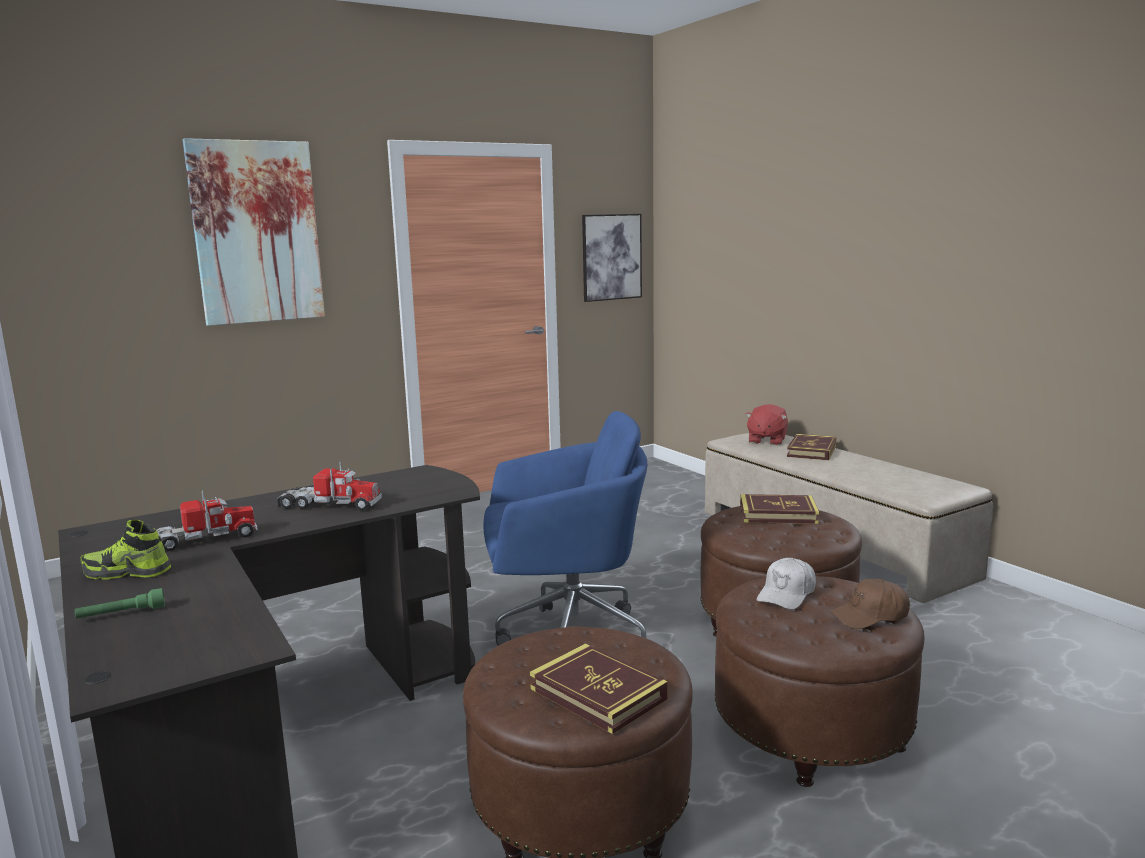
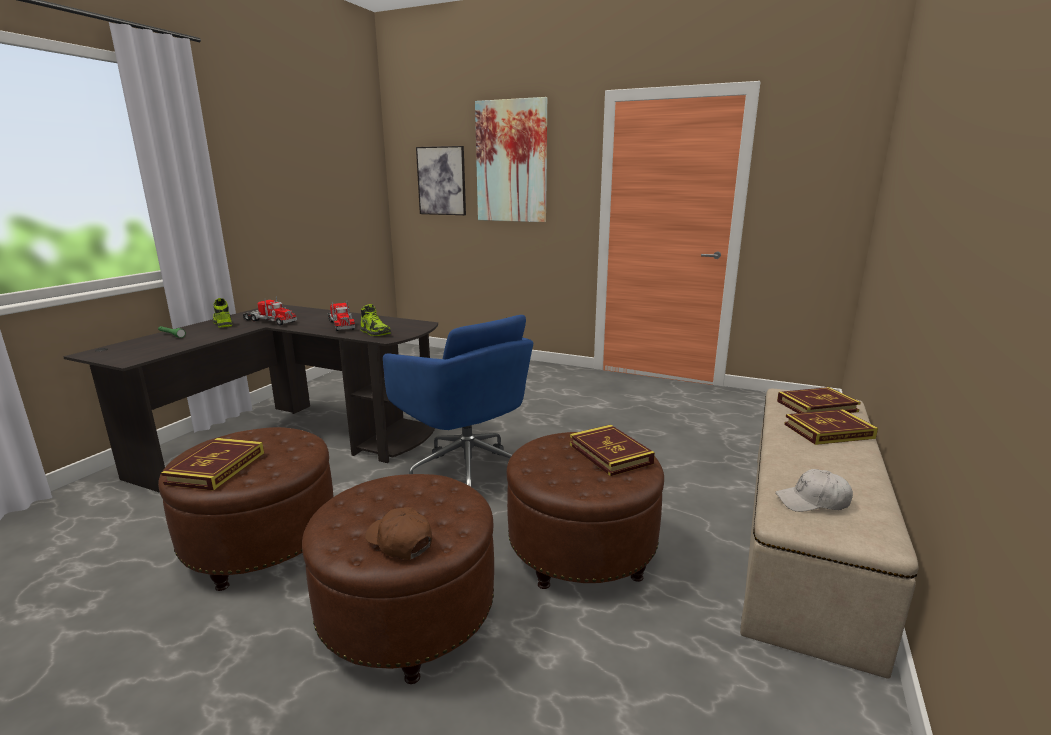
camera: 55 degrees right, 5 degrees up
picture [582,214,642,302] -> picture moved to [416,146,466,215]
red plush toy [745,404,788,445] -> book [777,387,861,413]
white cap [756,558,816,610] -> white cap moved to [776,469,853,512]
none -> shoe [360,304,391,336]

